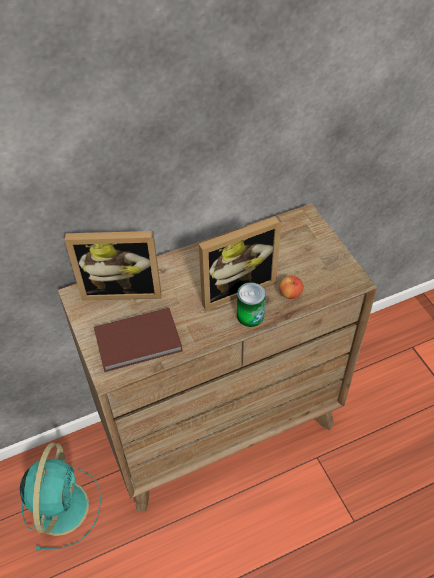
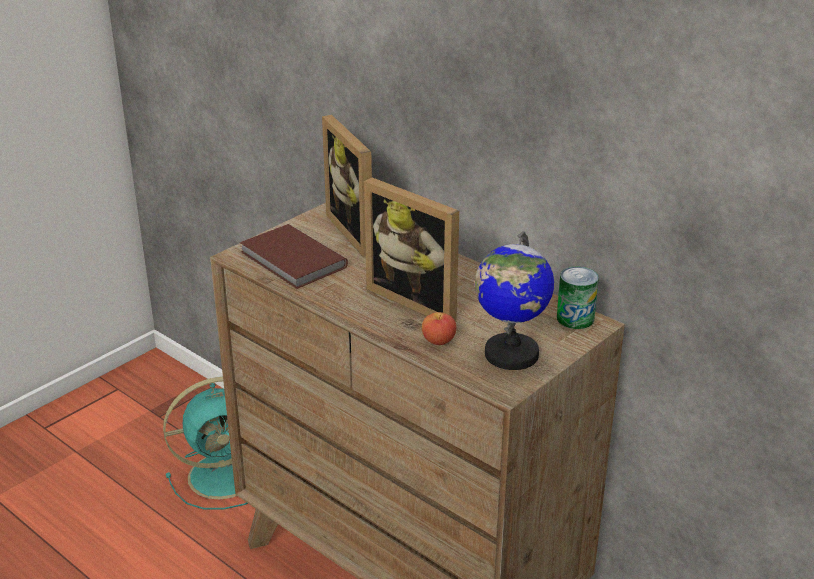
camera: 65 degrees right, 20 degrees down
can [237,282,266,327] -> can moved to [557,267,599,329]
none -> globe [475,232,554,370]

